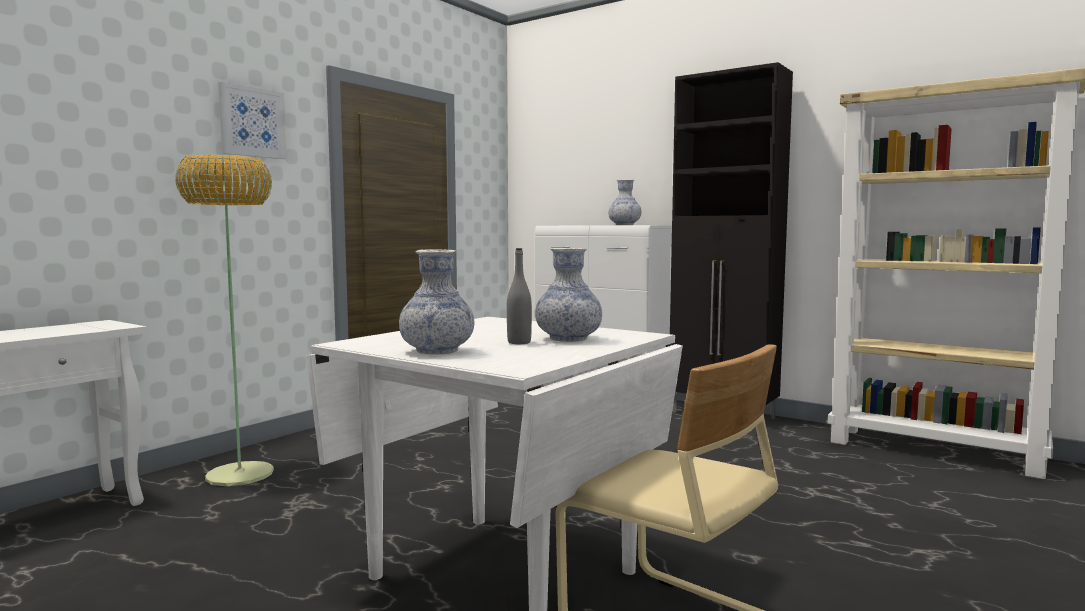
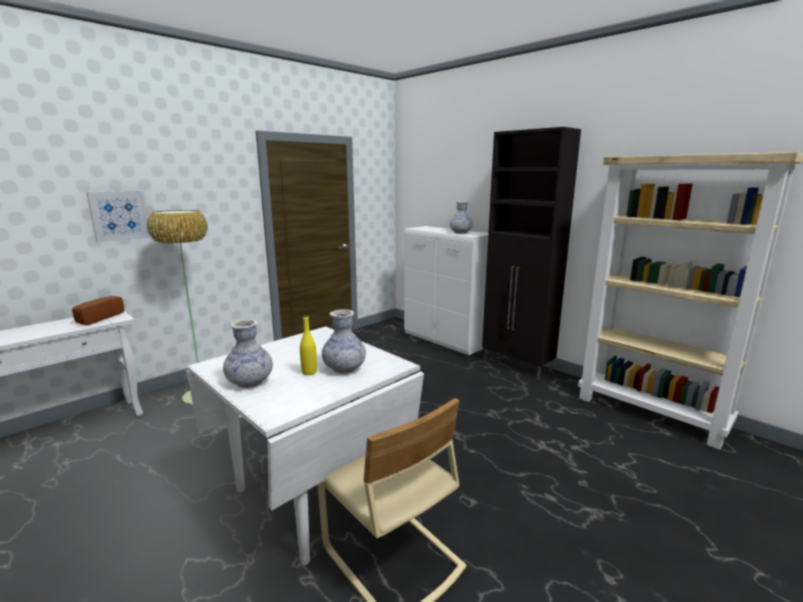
camera: 10 degrees right, 10 degrees up
picture [218,82,287,159] -> picture moved to [87,191,151,242]
grey bottle [507,248,532,344] -> yellow bottle [300,315,317,375]
none -> bread [72,296,124,325]

